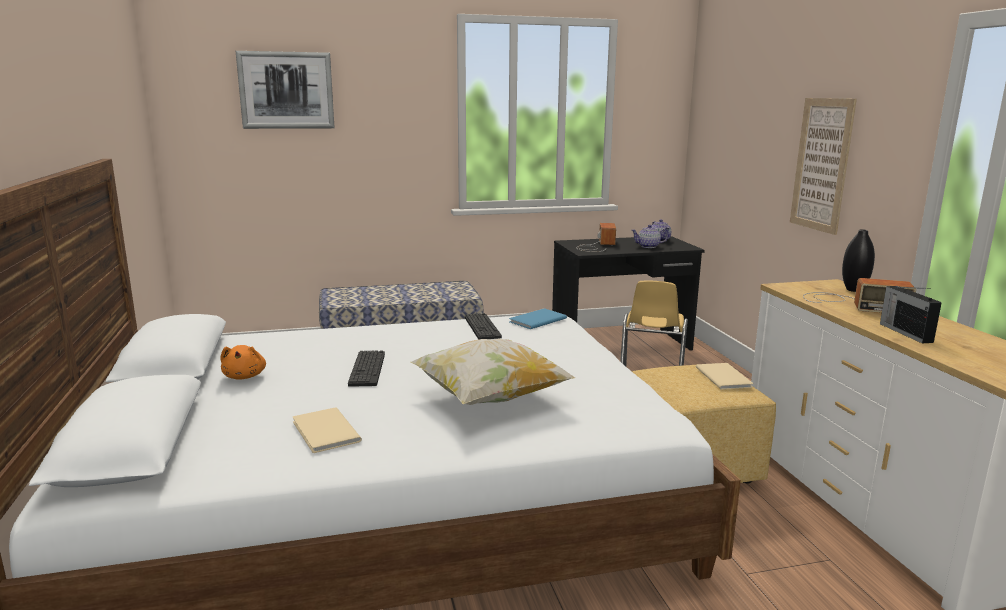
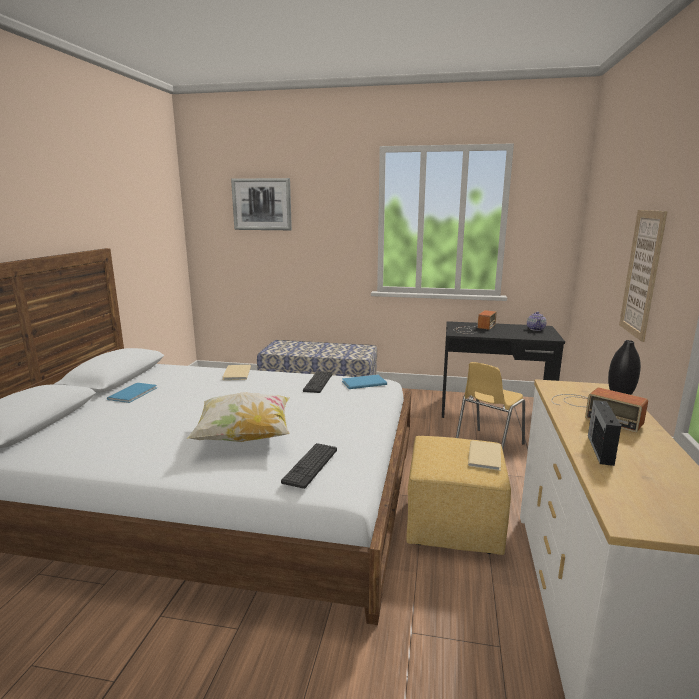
camera: 25 degrees right, 0 degrees up
orange plush toy [220,345,266,380] -> blue book [107,383,157,403]
beige book [292,407,362,453] -> beige book moved to [222,365,251,380]
keyboard [348,350,385,387] -> keyboard moved to [281,443,337,489]
teapot [631,225,668,248] -> none

